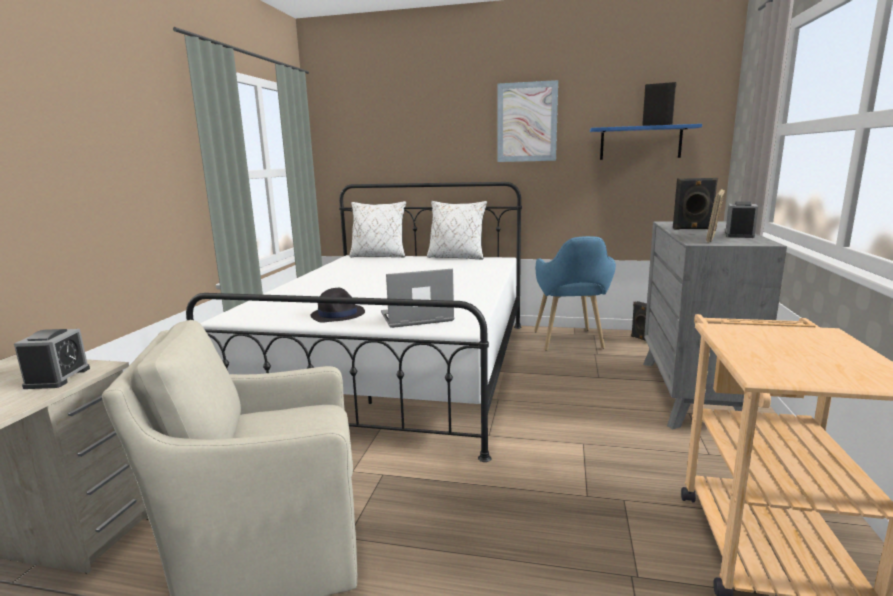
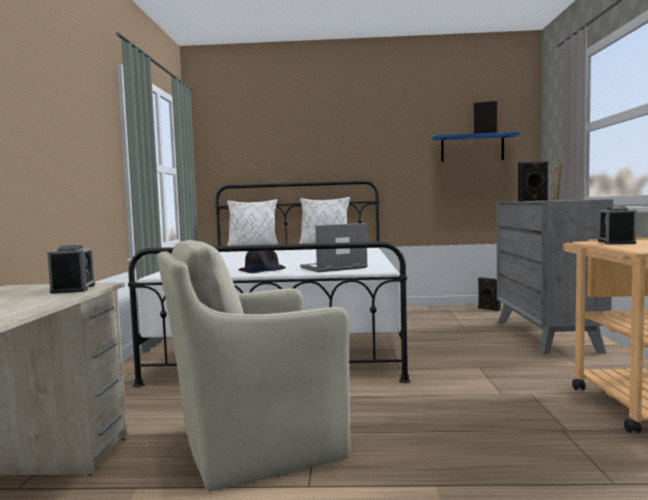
camera: 10 degrees left, 10 degrees down
picture [497,80,558,162] -> none
blue armchair [534,236,616,351] -> none
alarm clock [725,201,758,238] -> alarm clock moved to [598,206,637,244]

